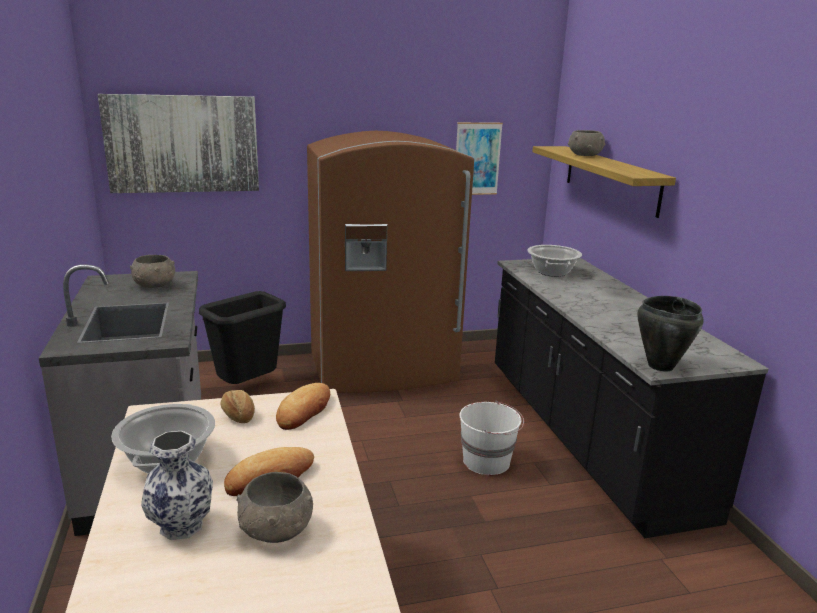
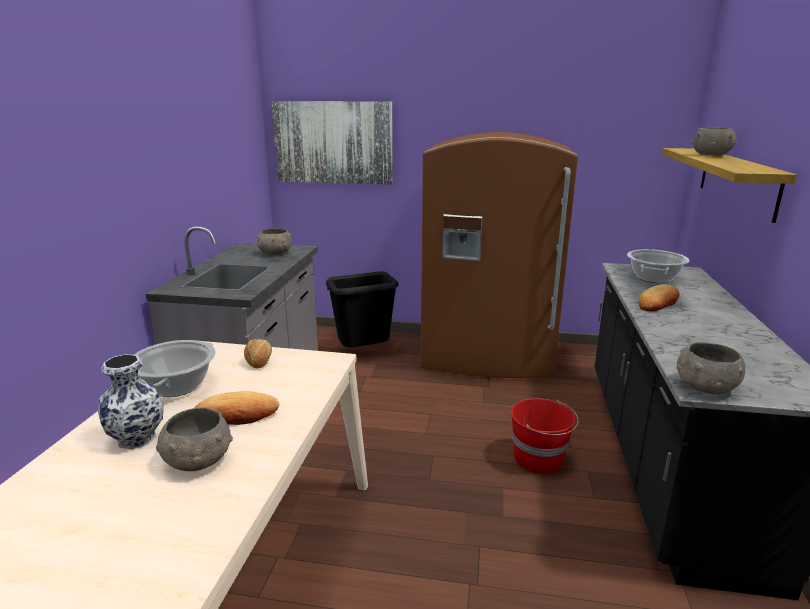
camera: 25 degrees right, 0 degrees up
bread [276,383,330,430] -> bread moved to [639,285,679,311]
picture [456,122,503,195] -> none
white bucket [459,401,524,475] -> red bucket [511,398,579,474]
black cooking pot [637,296,704,371] -> grey bowl [677,342,746,394]

